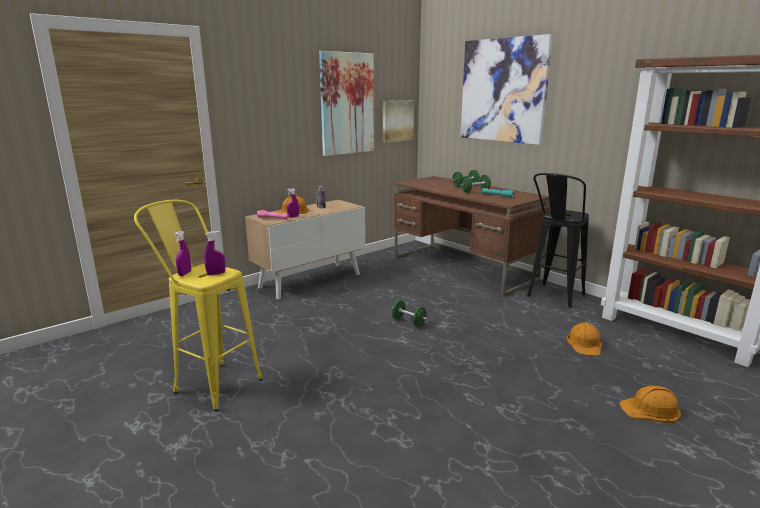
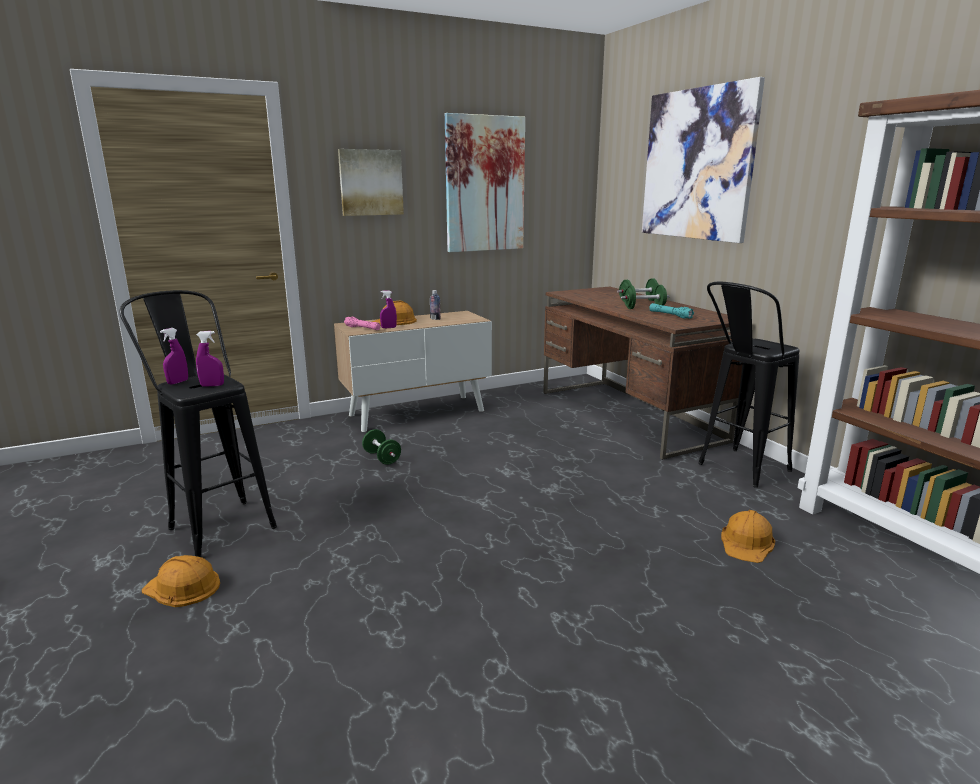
camera: 15 degrees right, 0 degrees up
yellow stool [134,200,263,411] -> black stool [120,290,277,557]
picture [383,100,414,143] -> picture moved to [338,149,404,216]
green dumbbell [392,300,427,327] -> green dumbbell moved to [362,429,401,465]
orange hard hat [619,386,681,423] -> orange hard hat moved to [142,555,220,607]

